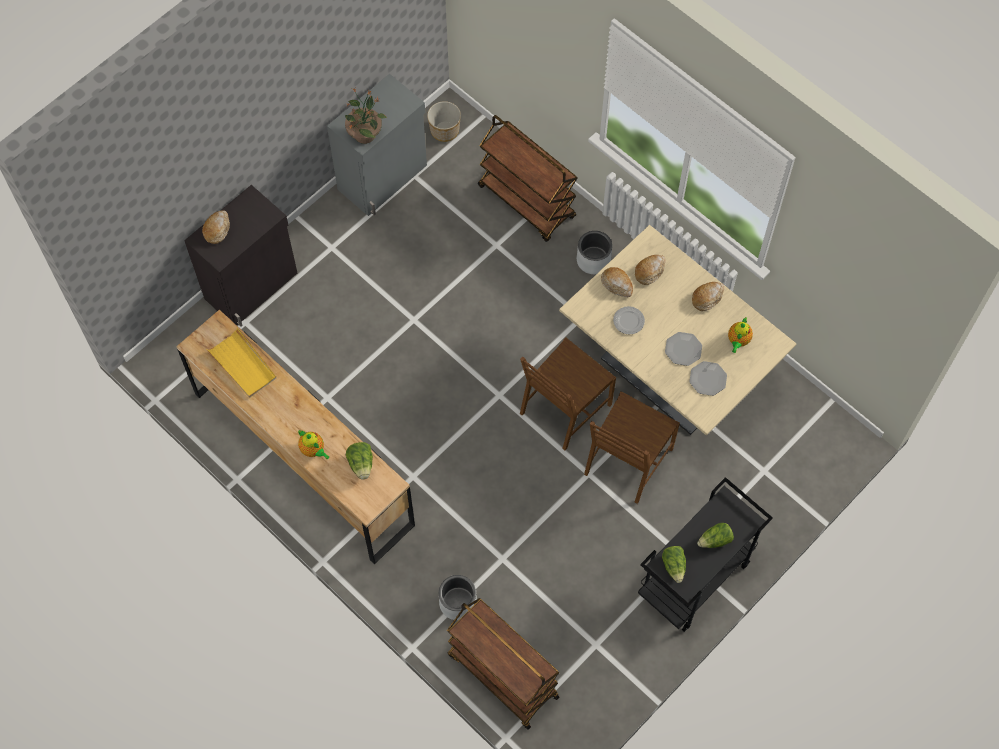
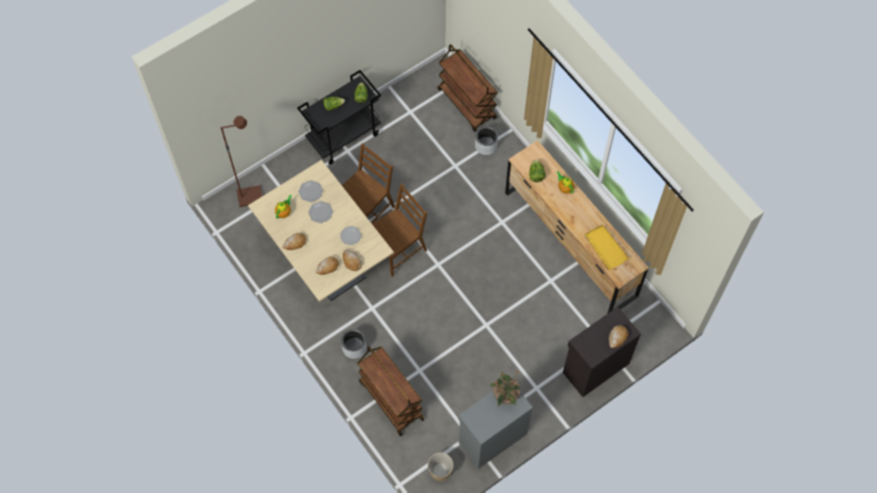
camera: 170 degrees left, 0 degrees up
none -> brown floor lamp [221,116,262,207]

